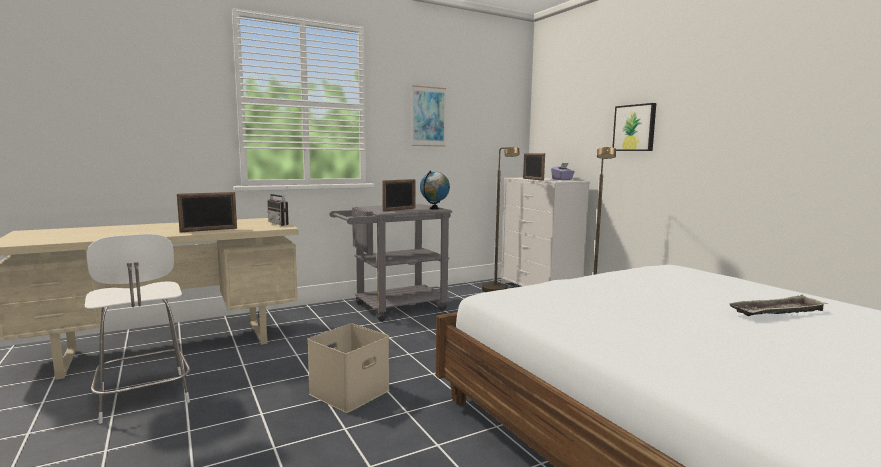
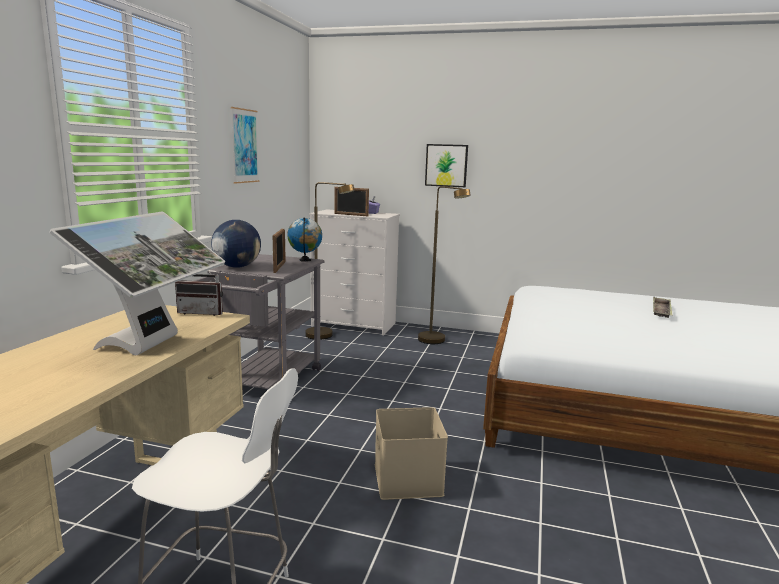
camera: 45 degrees left, 5 degrees up
picture frame [177,192,237,232] -> monitor [50,212,225,355]
none -> globe [211,220,261,268]

